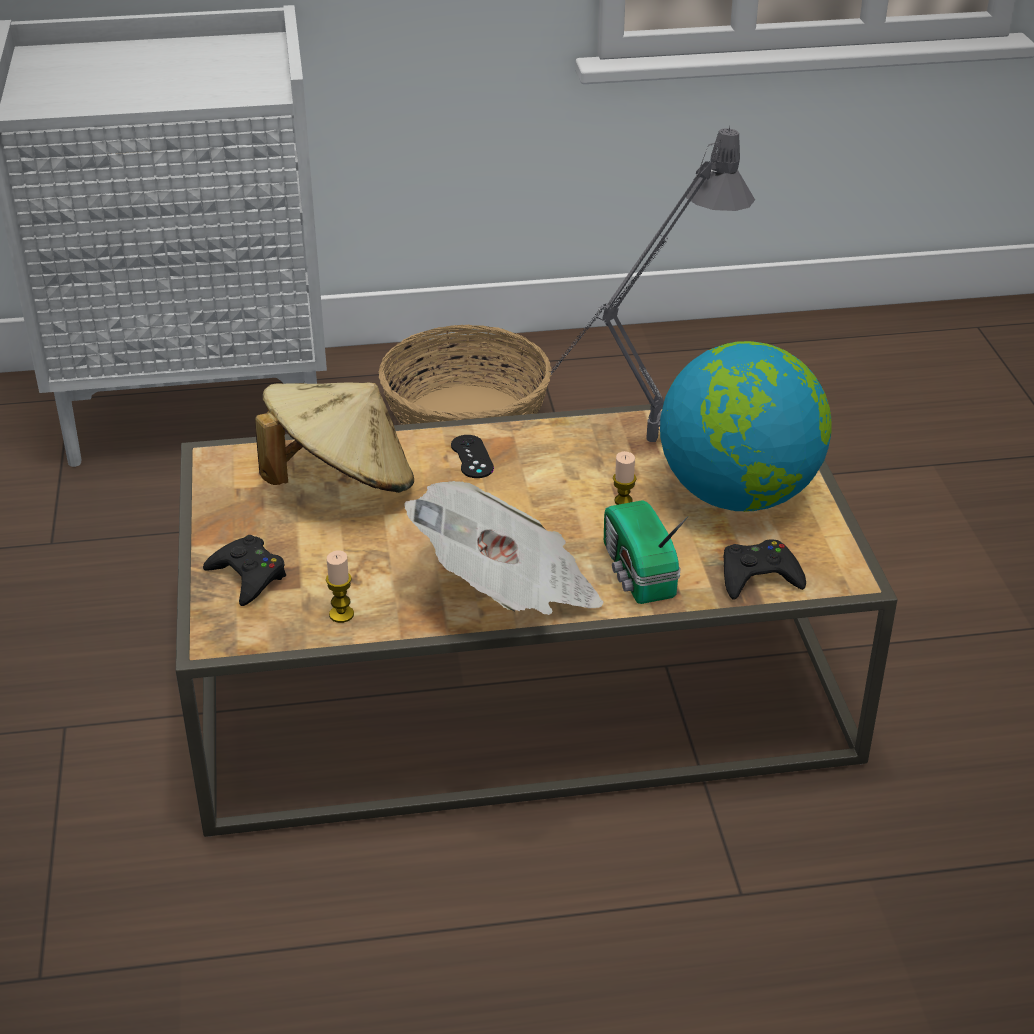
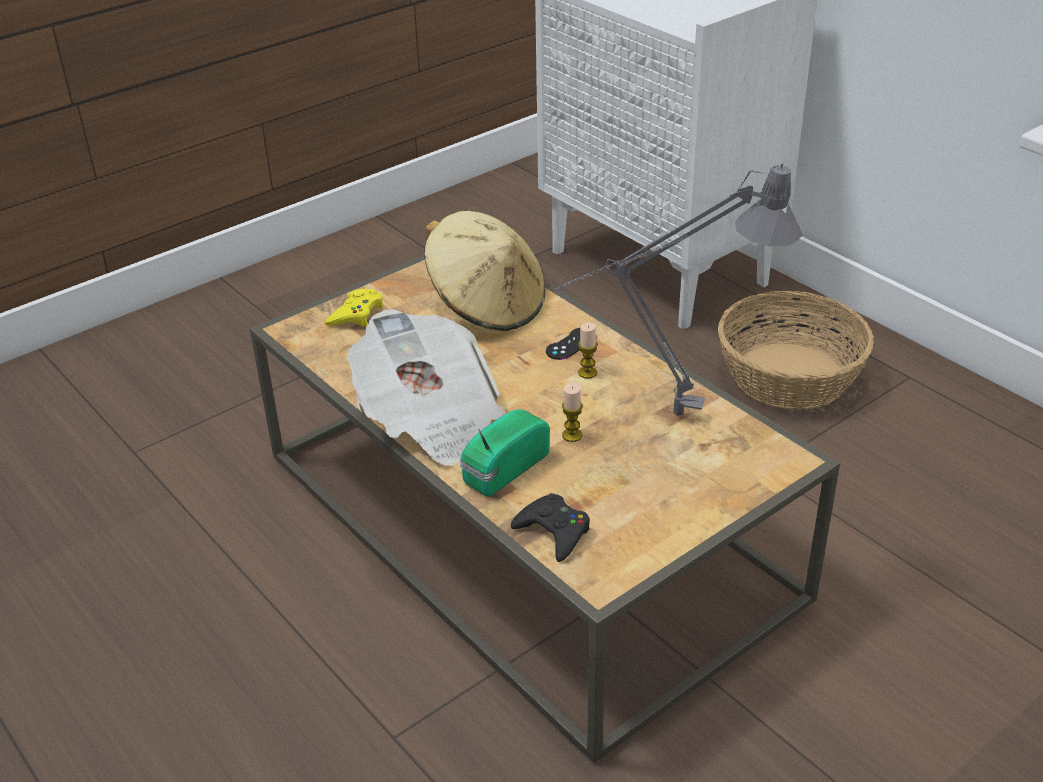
camera: 60 degrees right, 0 degrees up
black game controller [203,535,286,606] -> yellow game controller [324,289,384,327]
candle [326,550,354,623] -> candle moved to [578,323,598,379]
globe [660,341,832,512] -> none

